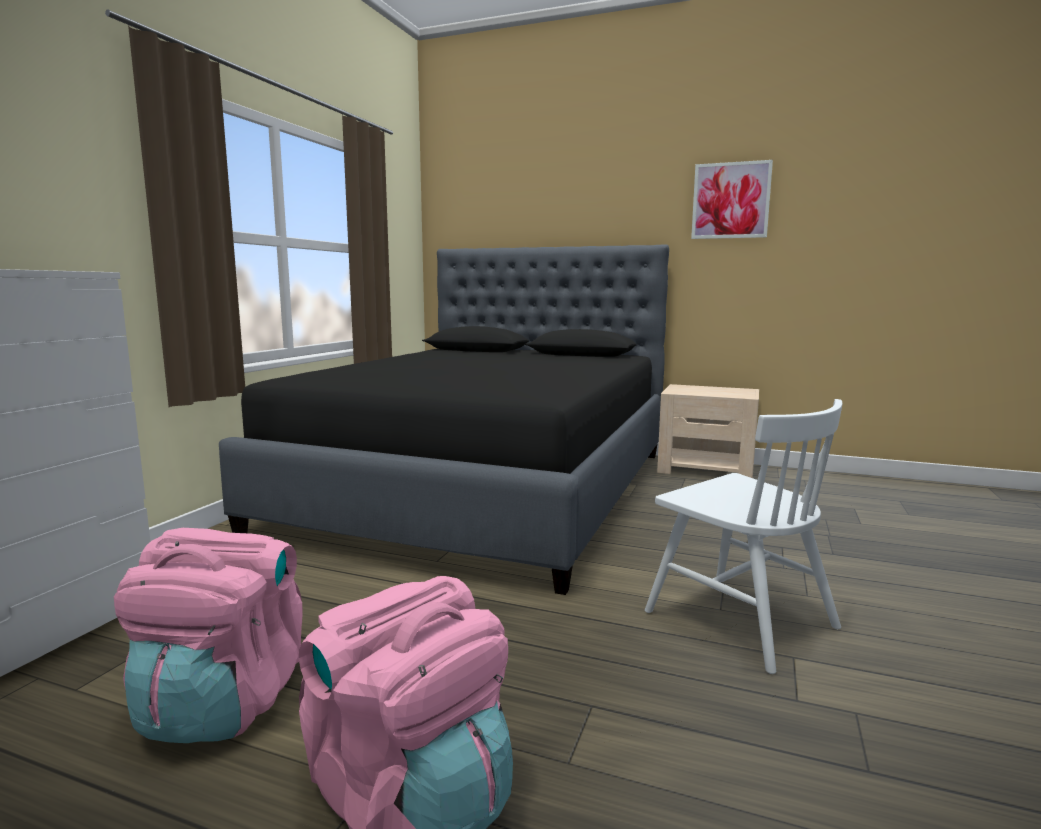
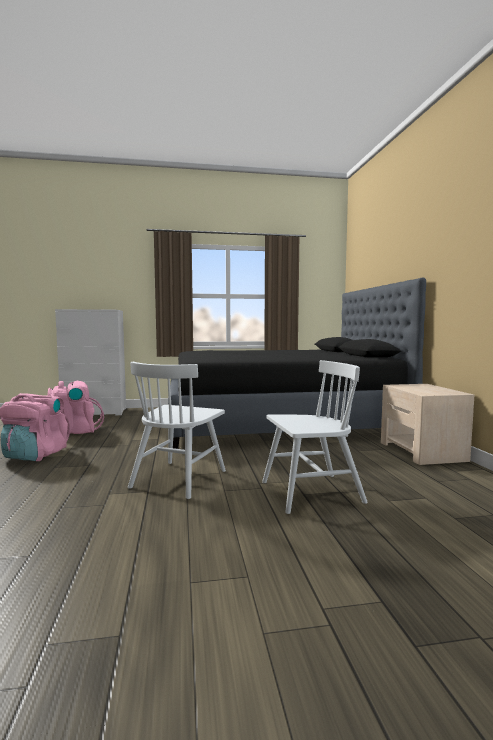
camera: 60 degrees right, 5 degrees down
picture [691,160,773,239] -> none
none -> white chair [262,360,368,514]

